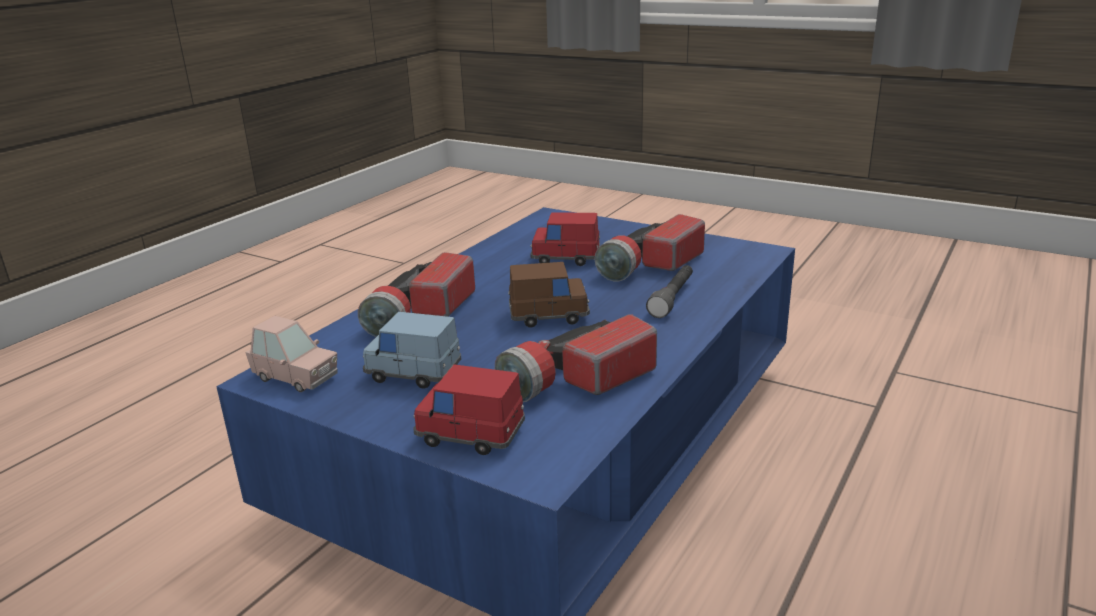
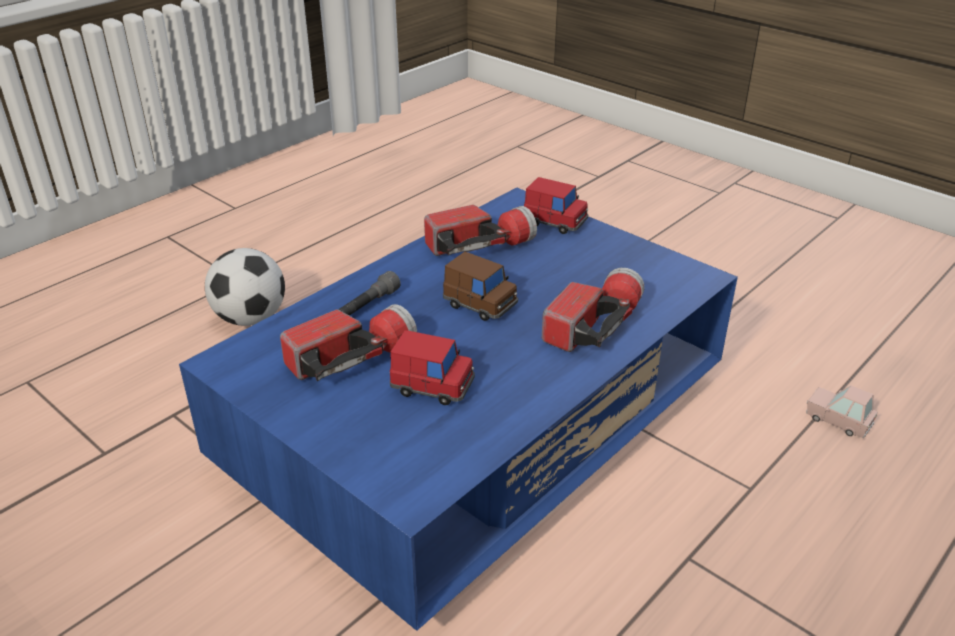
camera: 170 degrees left, 10 degrees up
pink toy car [246,316,338,392] -> pink toy car moved to [806,385,878,438]
blue toy car [363,312,461,389] -> none
brown toy car [508,262,590,328] -> brown toy car turned 150 degrees counterclockwise [443,252,518,321]
none -> football [205,248,285,326]

